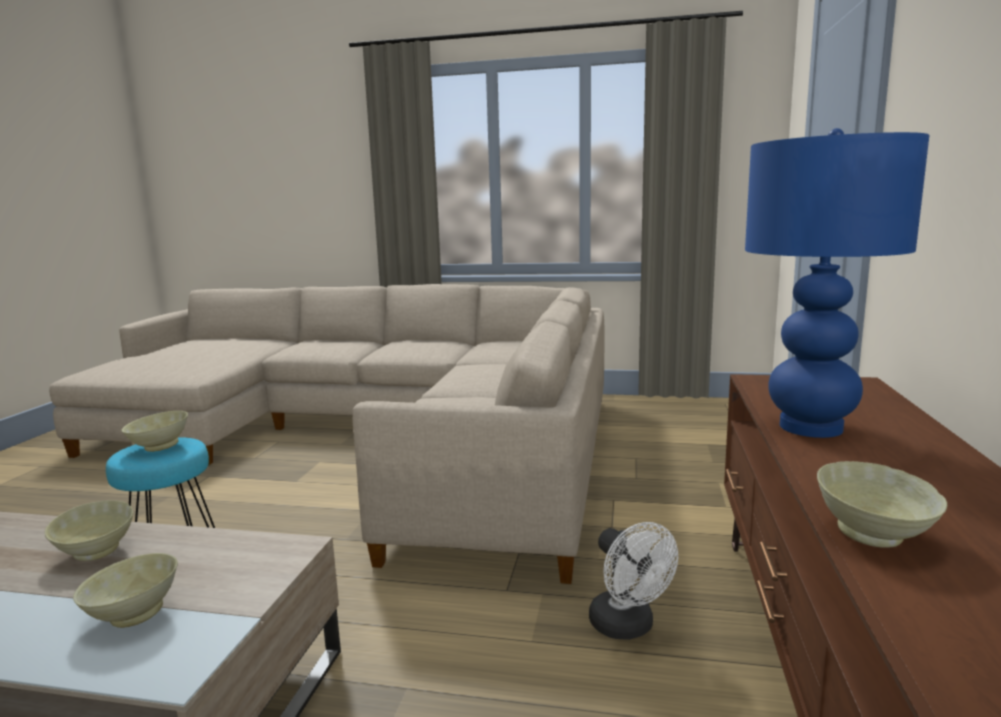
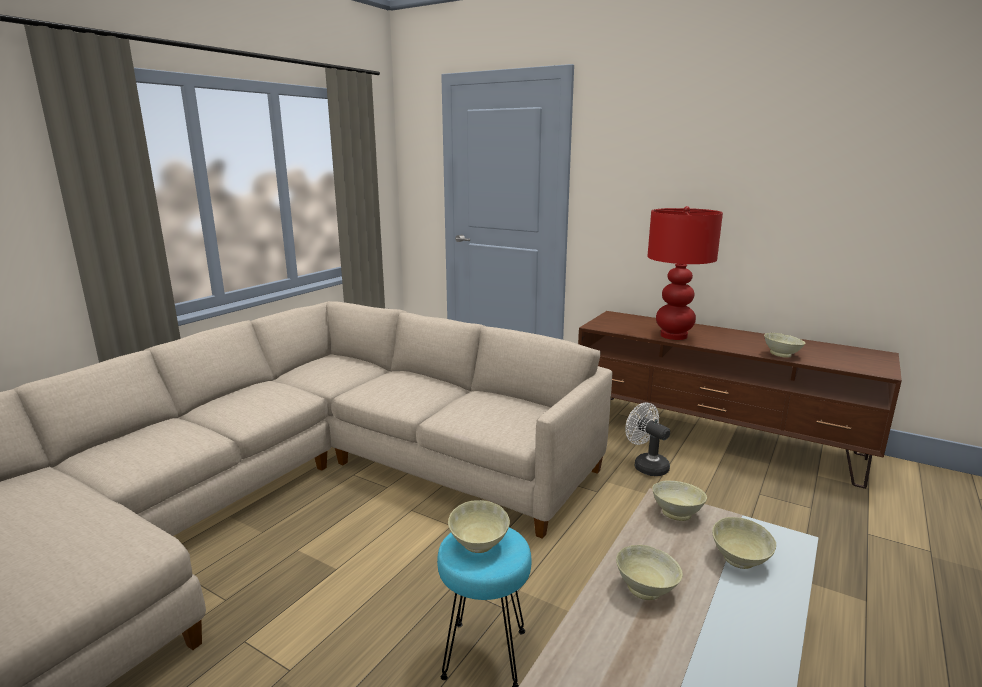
camera: 70 degrees left, 5 degrees up
white fan [589,522,678,640] -> white fan turned 120 degrees counterclockwise [625,402,670,476]
blue table lamp [745,128,929,438] -> red table lamp [648,206,723,340]
none -> beige bowl [652,481,707,521]

